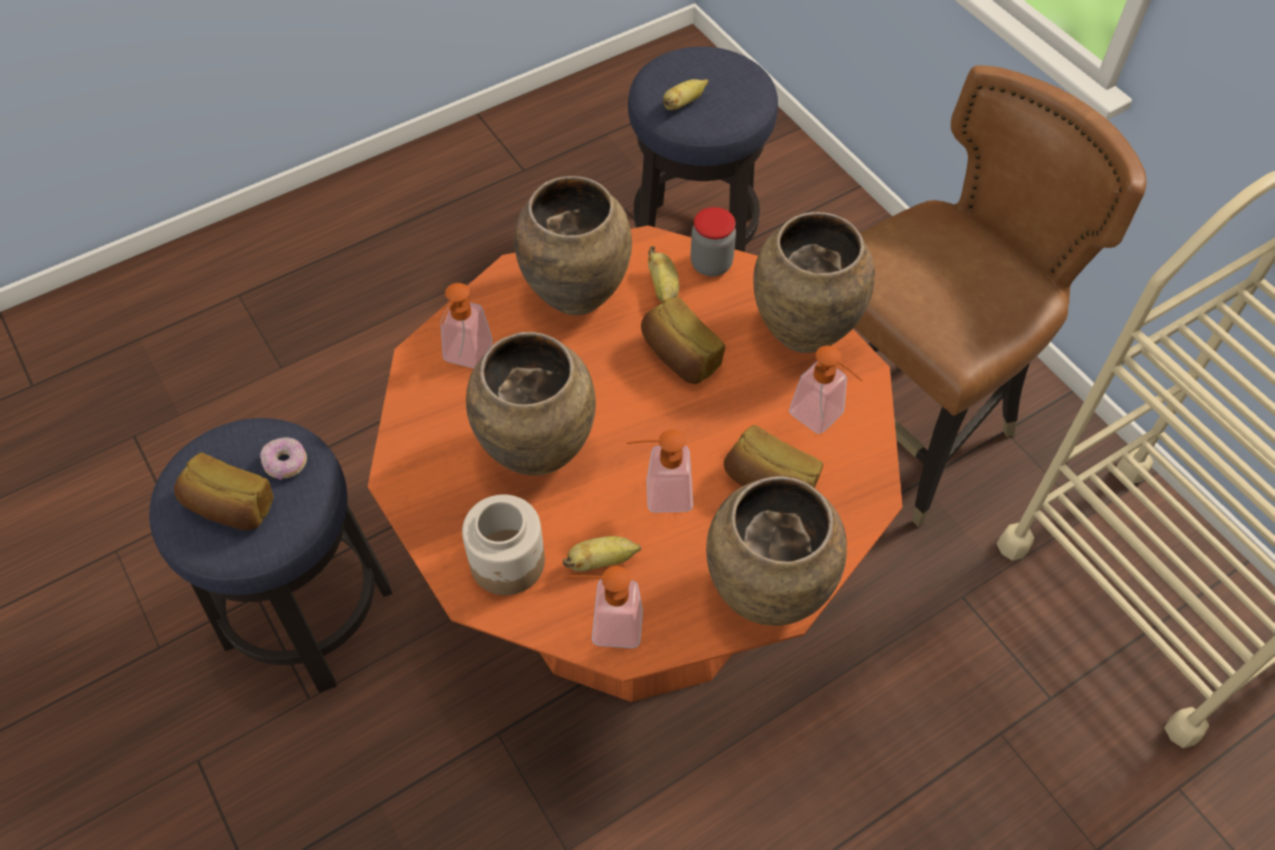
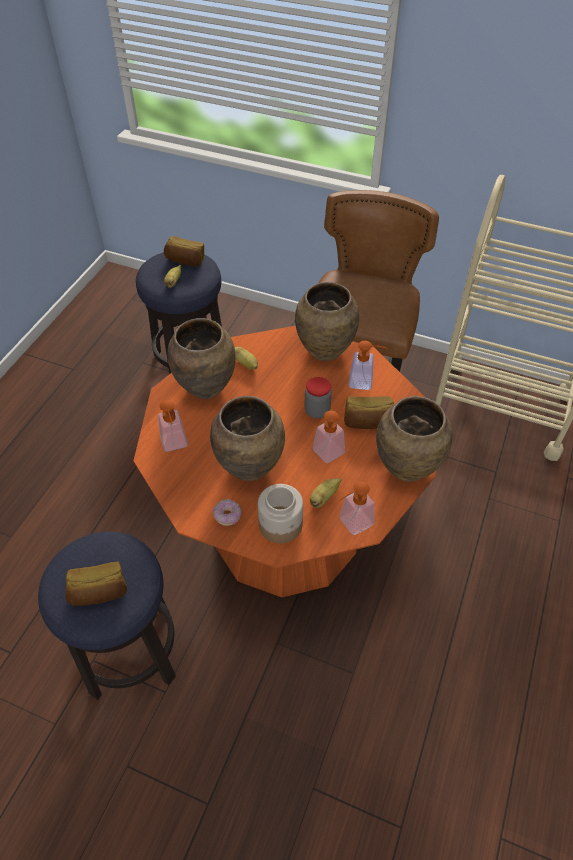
camera: 35 degrees left, 5 degrees down
donut [260,437,307,480] -> donut moved to [213,499,241,526]
bread [641,297,725,384] -> bread moved to [164,236,204,266]
jar [691,207,736,276] -> jar moved to [305,377,332,418]

